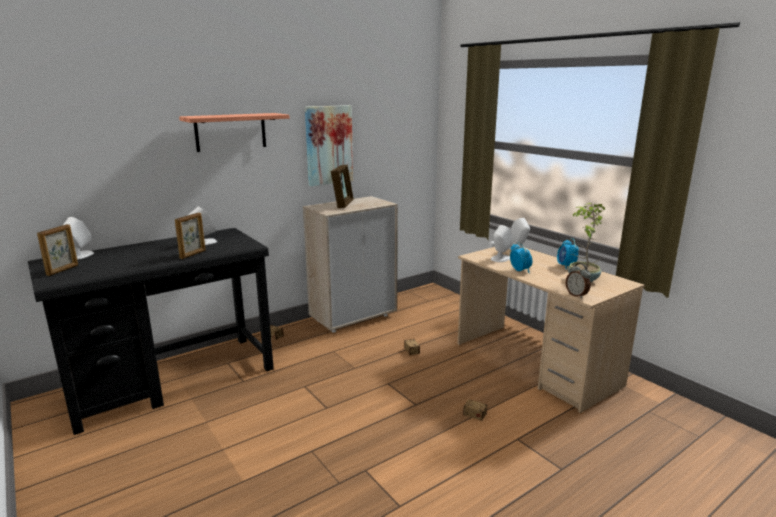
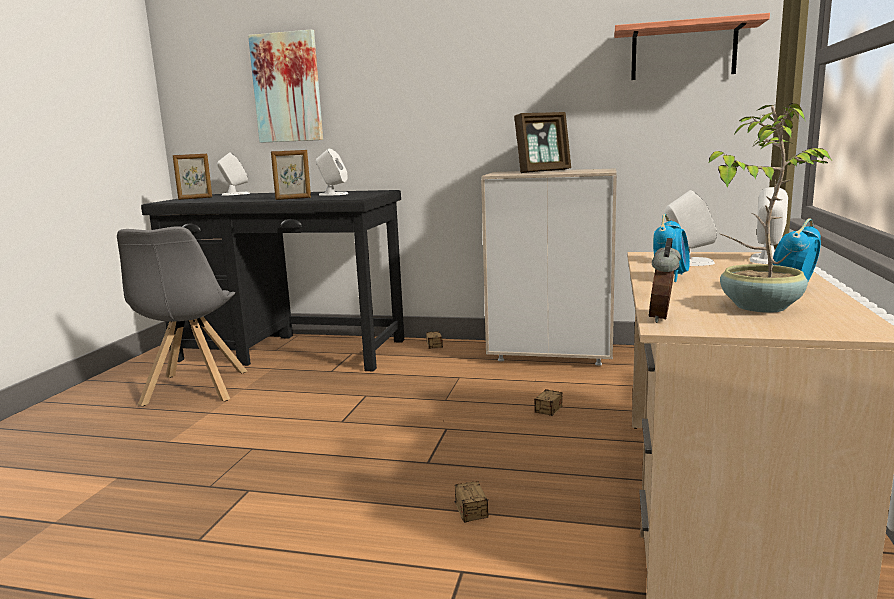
camera: 50 degrees right, 5 degrees down
shelf [179,113,289,152] -> shelf moved to [614,13,770,80]
picture [305,105,353,186] -> picture moved to [248,30,323,143]
none -> grey chair [117,226,248,407]

